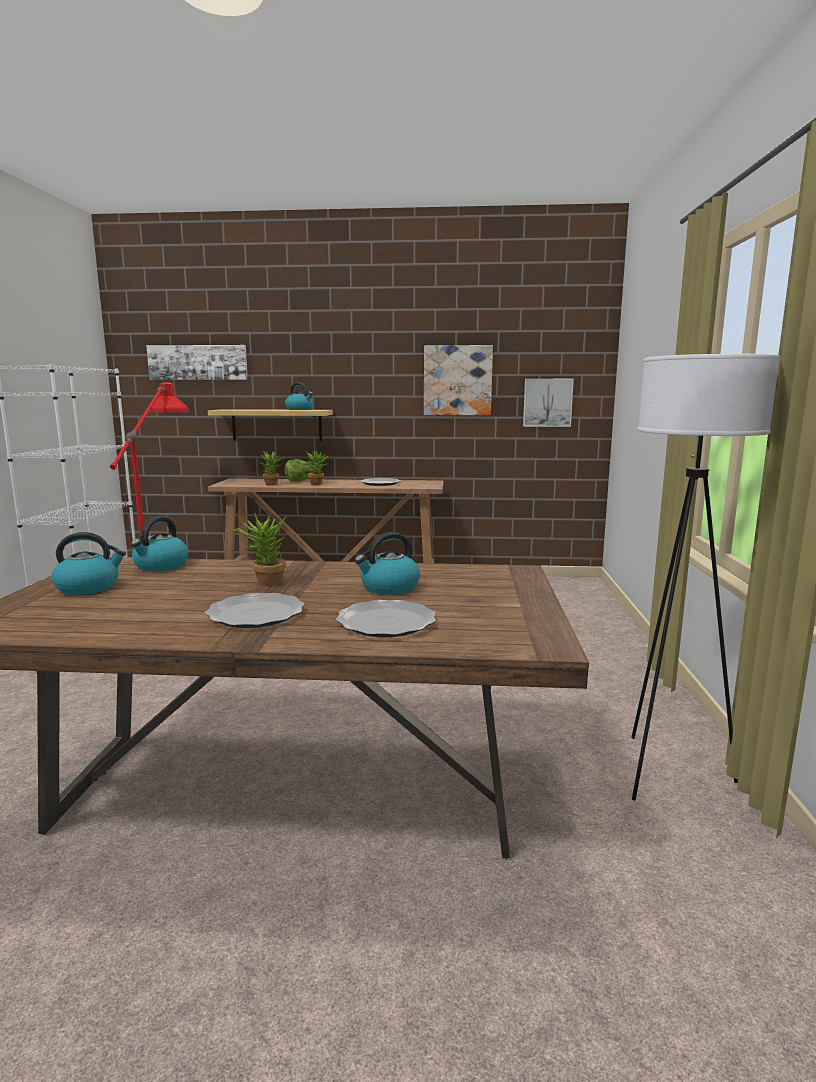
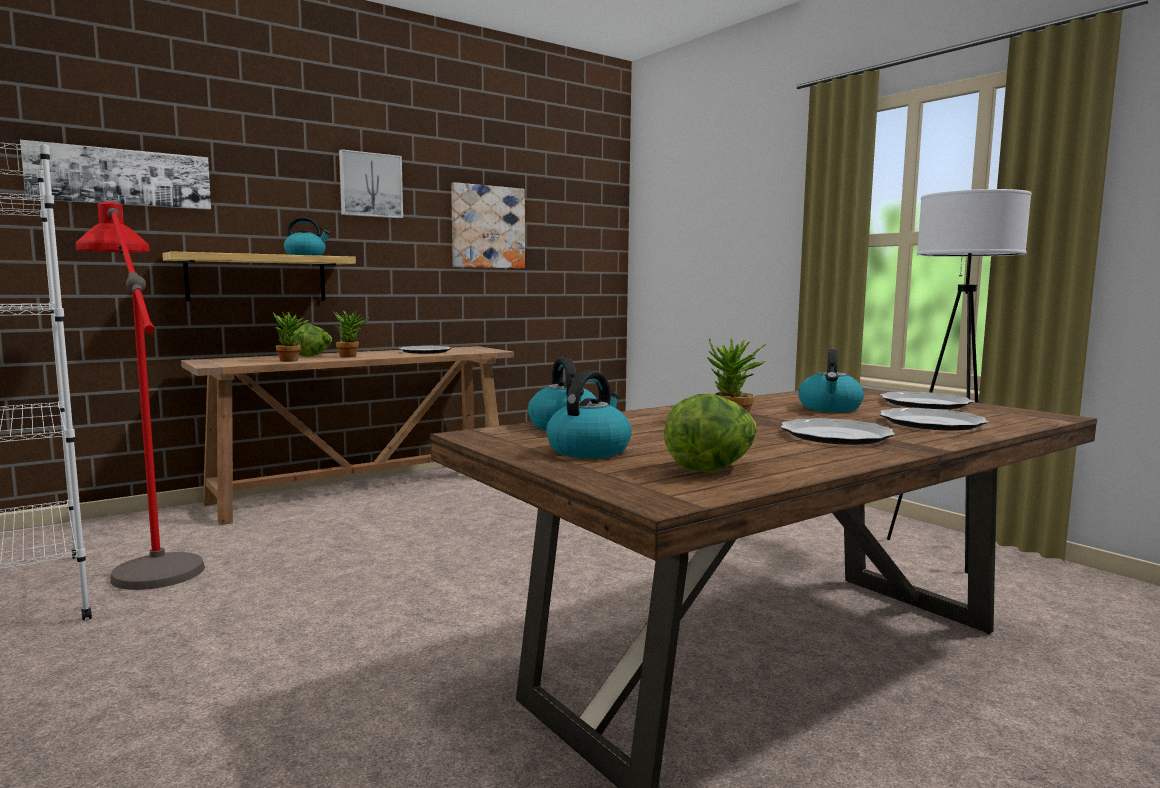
camera: 40 degrees left, 5 degrees down
picture [523,379,574,427] -> picture moved to [339,149,403,218]
none -> lettuce [664,394,756,472]
none -> plate [880,391,974,409]

